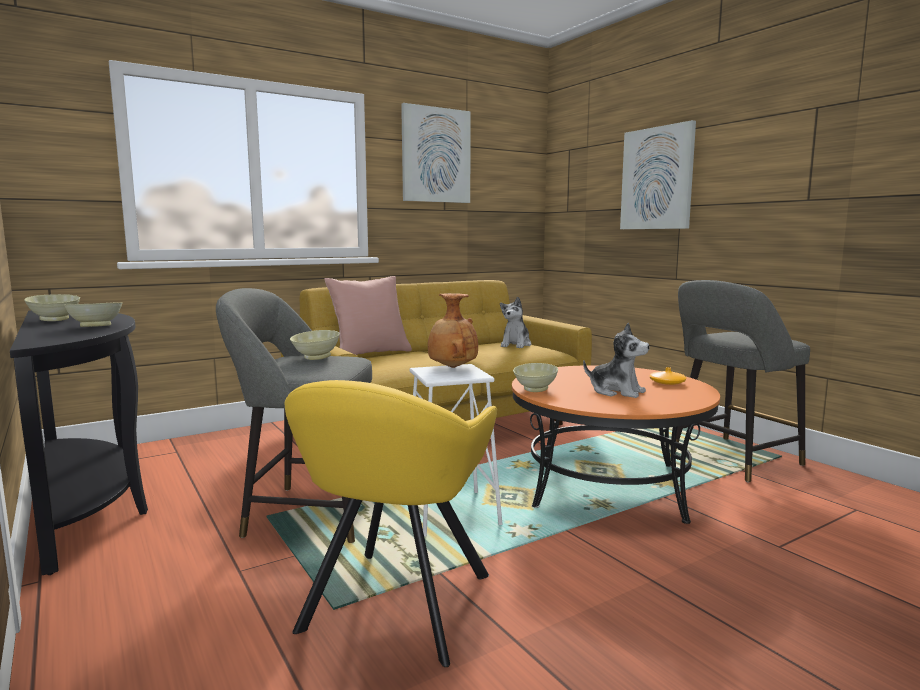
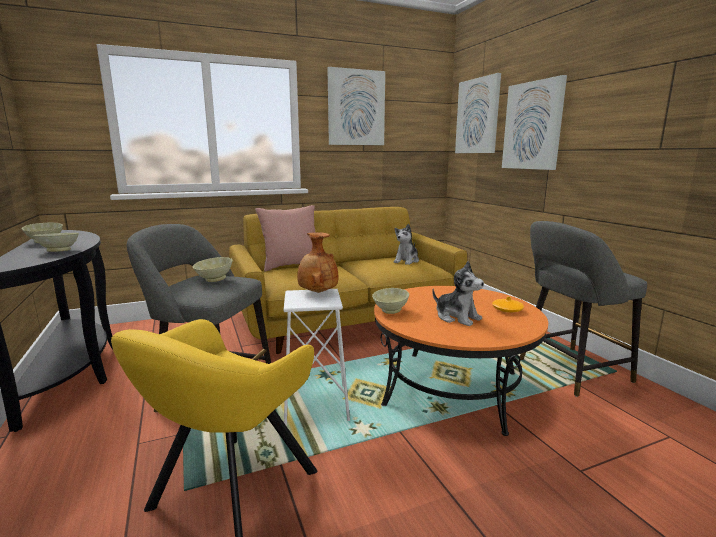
camera: 10 degrees right, 5 degrees up
none -> picture [455,73,501,153]

